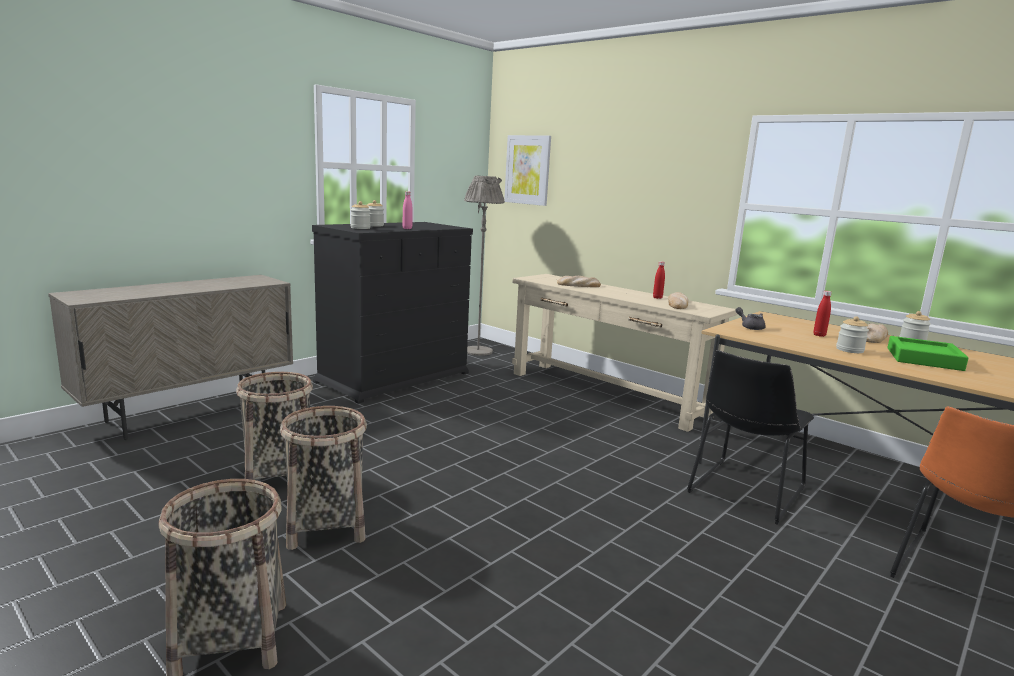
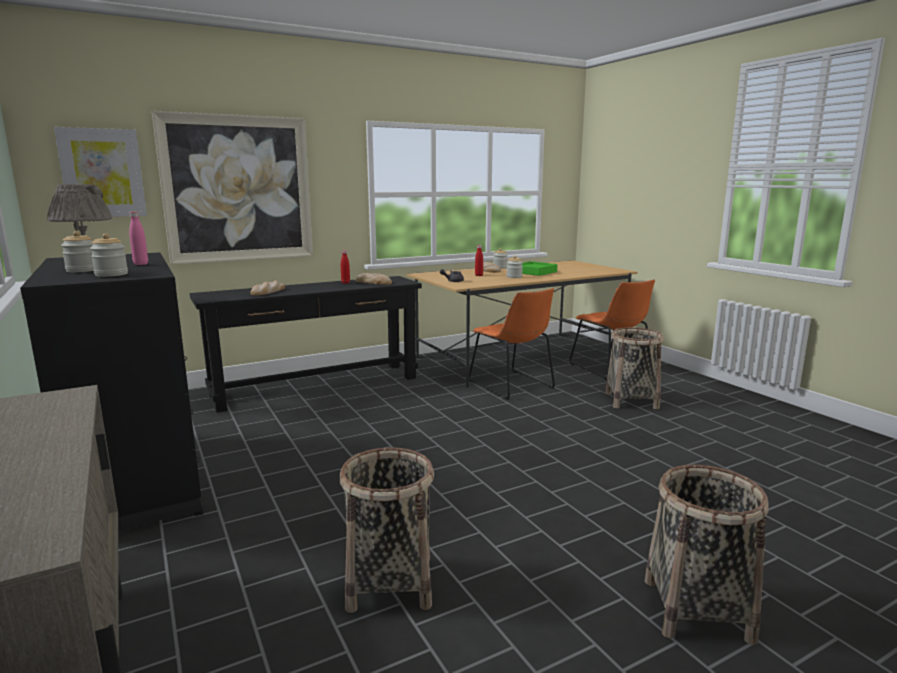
camera: 70 degrees left, 0 degrees up
basket [280,406,367,550] -> basket moved to [605,327,664,409]
beige console table [512,274,737,432] -> black console table [190,276,422,413]
black chair [687,350,814,525] -> orange chair [469,288,555,400]
none -> picture [152,111,313,265]

